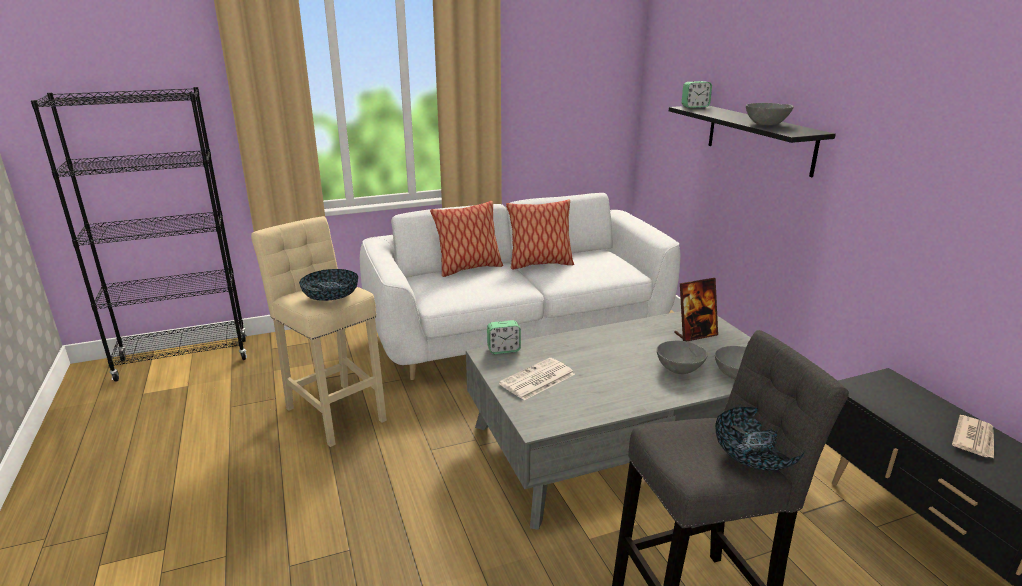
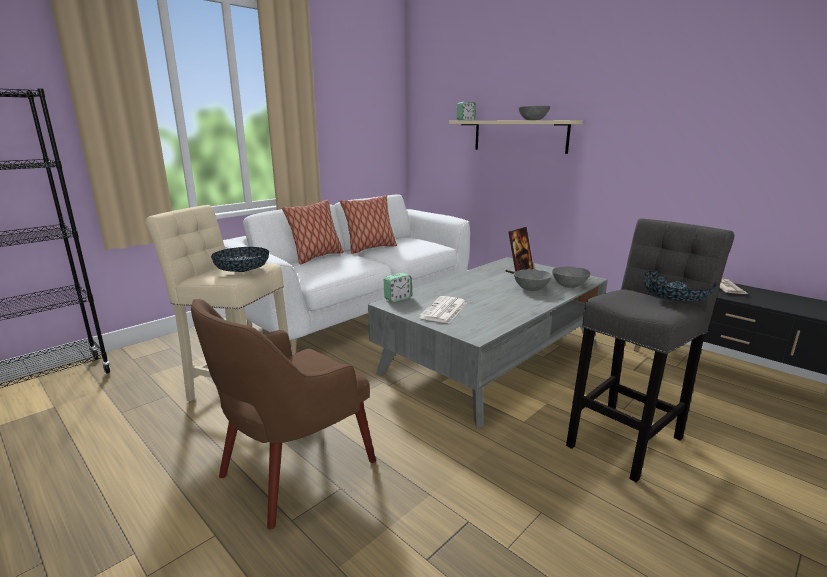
camera: 25 degrees left, 5 degrees down
black shelf [669,106,836,177] -> beige shelf [449,120,583,154]
none -> brown armchair [191,299,376,529]

